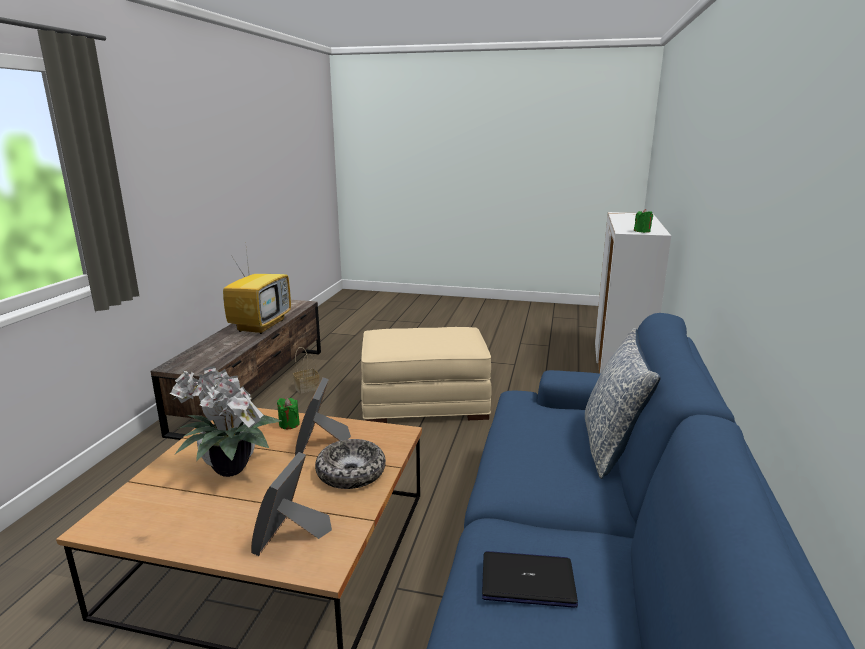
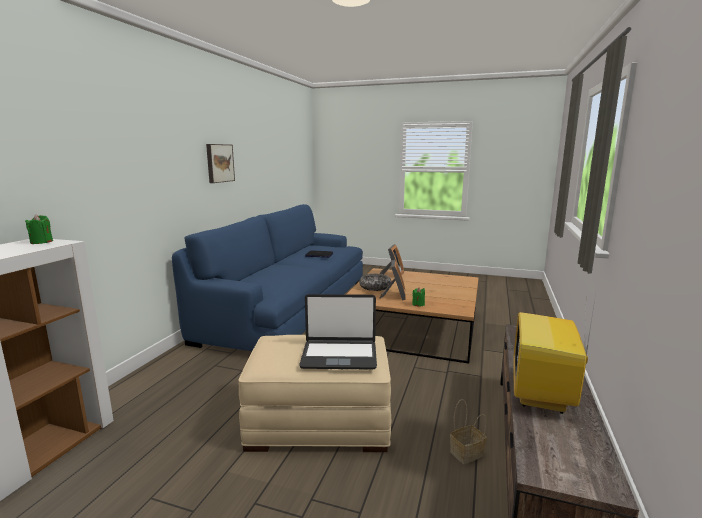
camera: 175 degrees left, 5 degrees down
potted plant [170,366,282,477] -> none
pillow [585,328,661,479] -> none
none -> picture [206,144,235,183]
none -> laptop [299,294,377,370]

